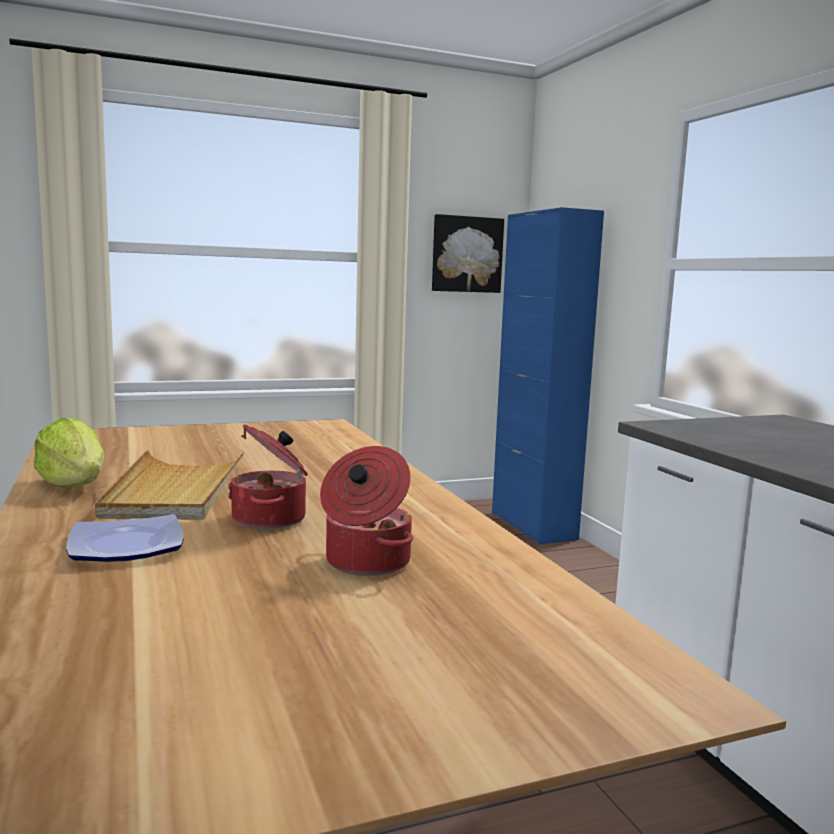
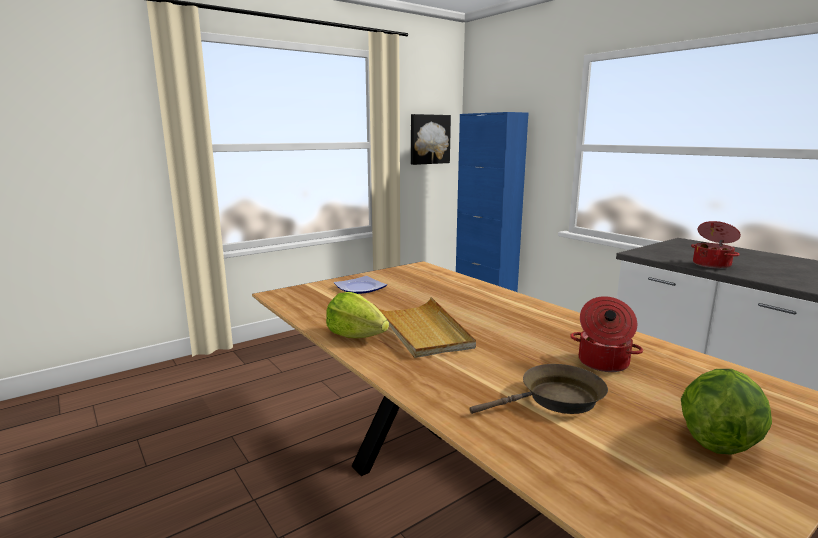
camera: 15 degrees left, 5 degrees up
plate [66,514,184,562] -> plate moved to [334,276,387,294]
cooking pot [228,424,308,530] -> cooking pot moved to [691,221,741,269]
none -> brown frying pan [469,364,608,414]
none -> lettuce [681,369,772,455]

